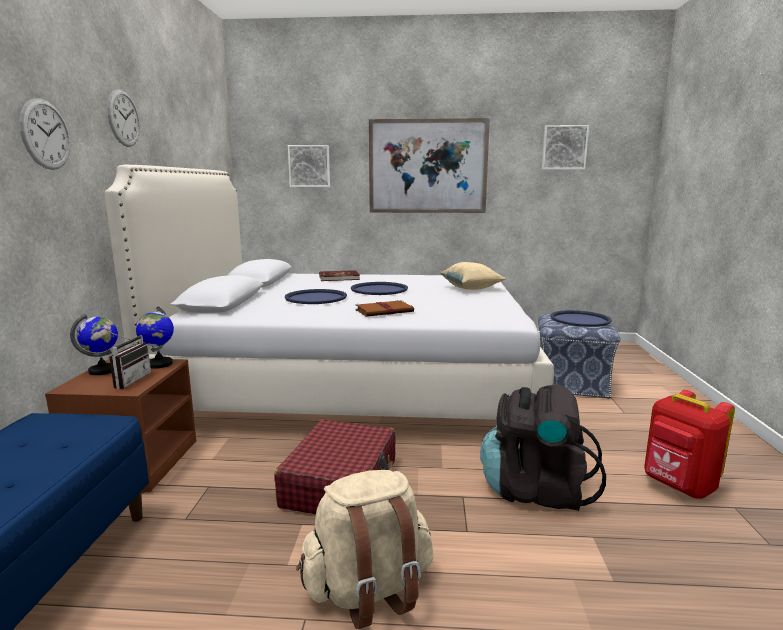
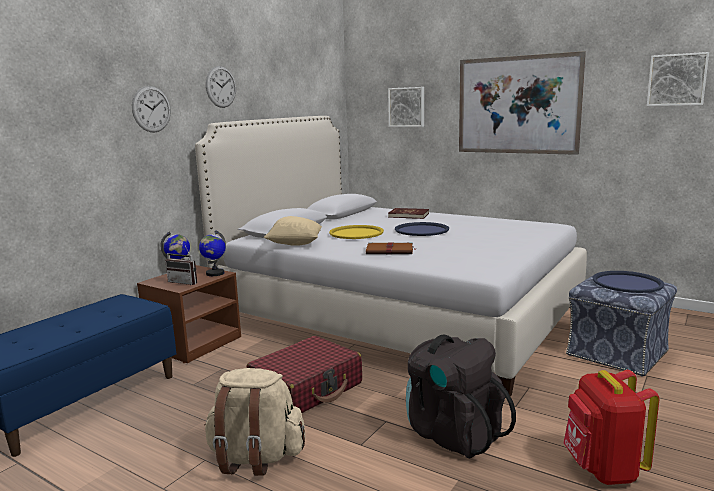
camera: 30 degrees right, 0 degrees up
radio [107,331,151,389] -> radio turned 75 degrees clockwise [165,243,198,285]
blue tray [285,289,347,304] -> yellow tray [329,225,384,239]
beige pillow [440,262,506,290] -> beige pillow moved to [264,216,322,246]

